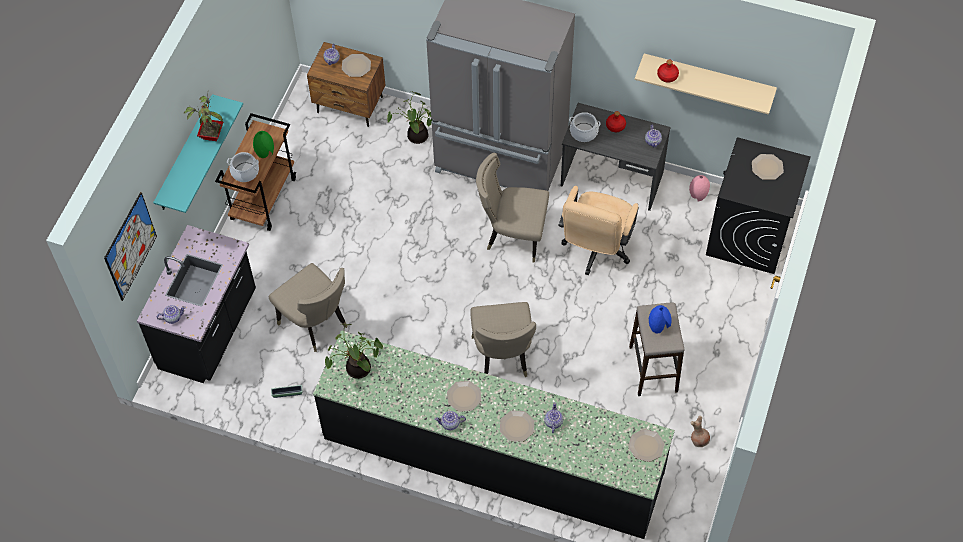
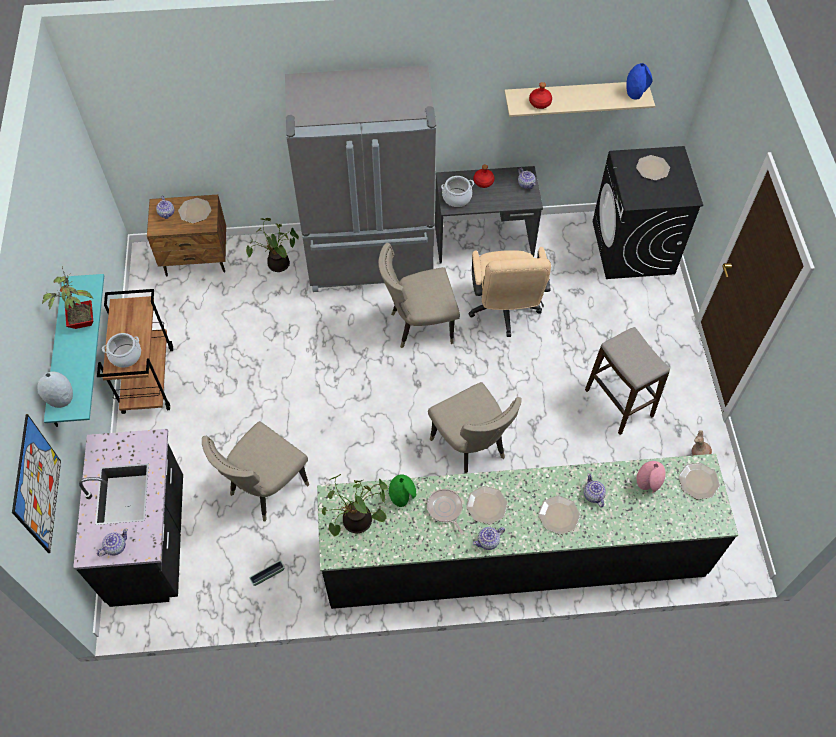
camera: 25 degrees left, 0 degrees up
green vase [253,131,274,158] -> green vase moved to [389,474,416,507]
beige chair [269,263,348,352] -> beige chair turned 105 degrees clockwise [202,421,309,522]
blue vase [649,305,671,333] -> blue vase moved to [626,63,652,100]
pink vase [689,175,710,201] -> pink vase moved to [636,461,666,493]
none -> grey vase [37,372,73,408]
none -> frying pan [427,489,464,535]

